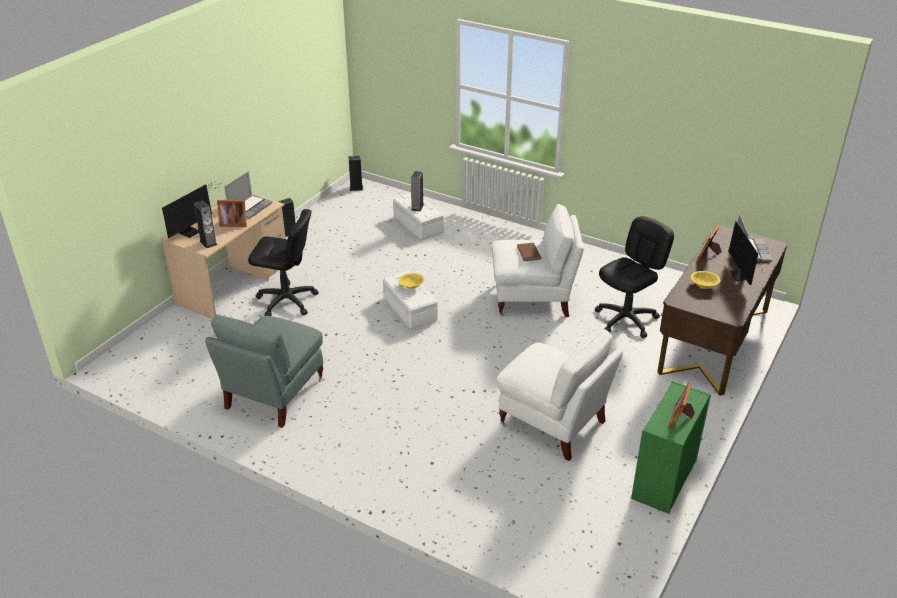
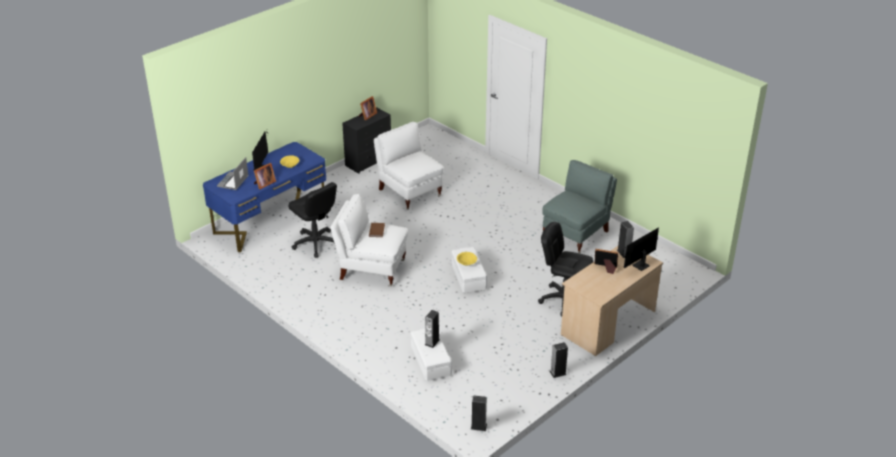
camera: 165 degrees left, 0 degrees up
laptop [225,172,272,218] -> none
black office chair [595,216,674,338] -> black office chair turned 105 degrees counterclockwise [288,182,337,258]
green dresser [631,381,711,514] -> black dresser [342,107,391,174]
brown desk [657,225,787,396] -> blue desk [203,142,326,252]

